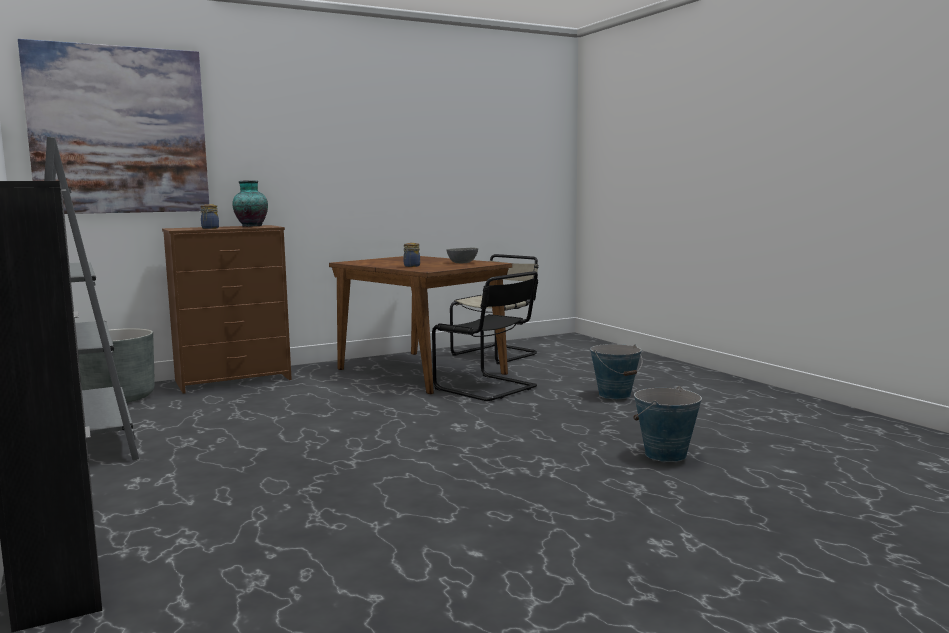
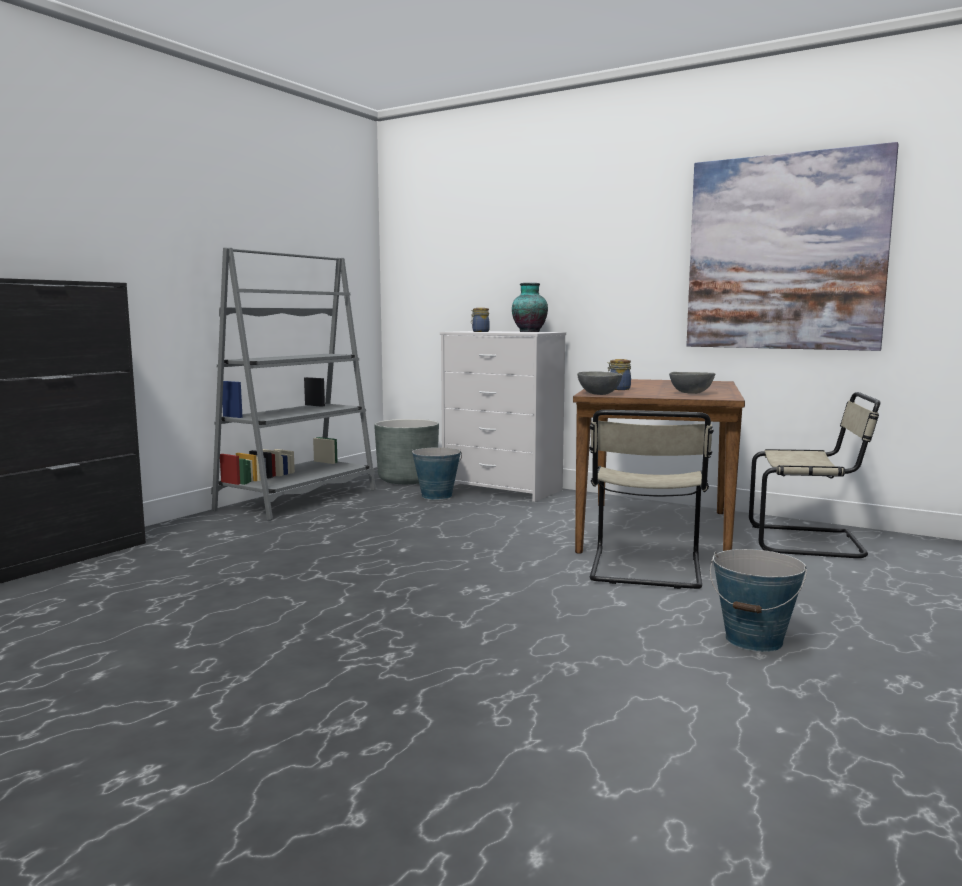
camera: 60 degrees right, 0 degrees up
picture [18,39,209,214] -> picture moved to [686,142,899,351]
brown dresser [162,225,292,394] -> white dresser [440,331,566,502]
black chair [432,271,538,401] -> beige chair [590,410,714,589]
bucket [633,386,702,462] -> bucket moved to [412,447,462,500]
none -> grey bowl [577,371,622,395]

